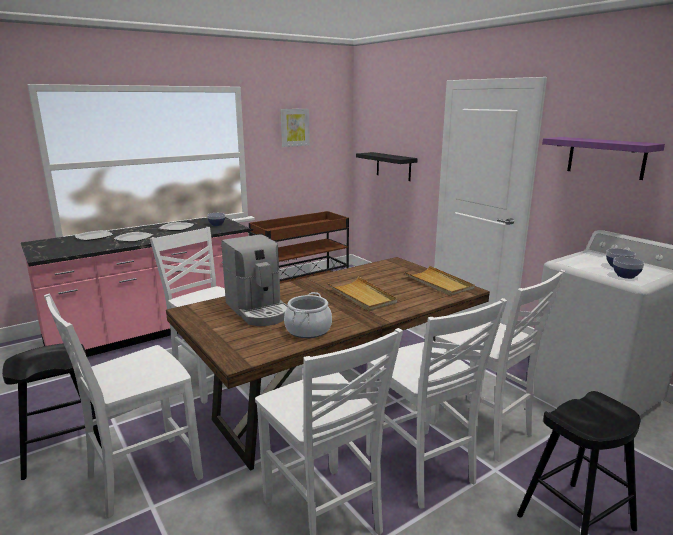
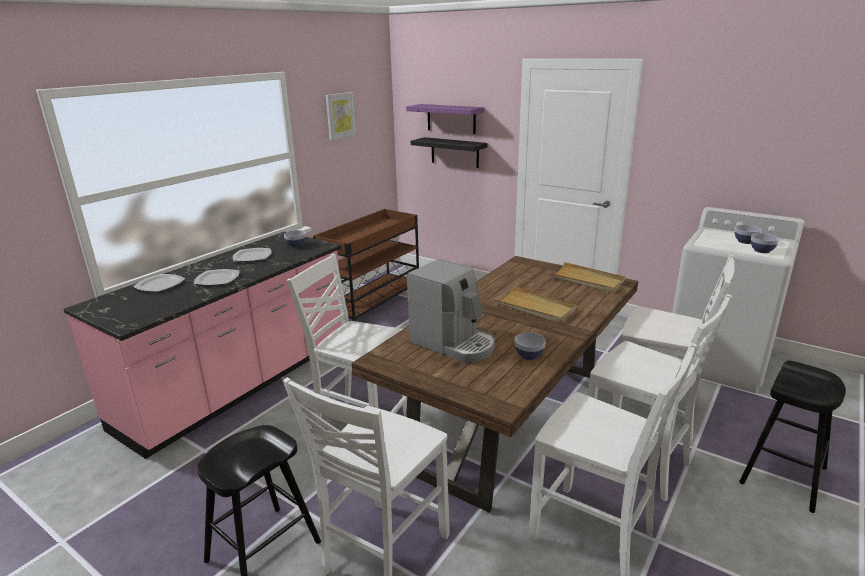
camera: 20 degrees left, 5 degrees up
cooking pot [284,292,332,338] -> bowl [515,333,546,360]
purple shelf [542,137,665,180] -> purple shelf moved to [406,104,484,134]

